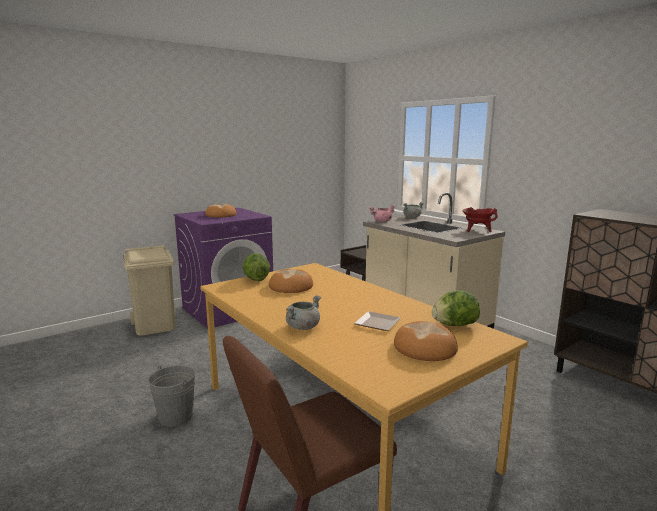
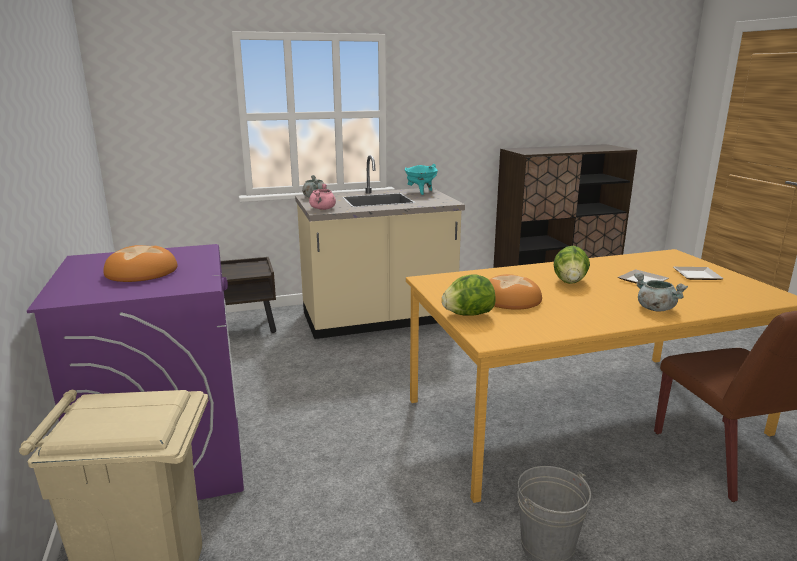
camera: 70 degrees left, 5 degrees up
bread [394,321,458,361] -> plate [673,267,724,280]
lettuce [432,290,480,326] -> lettuce moved to [554,246,590,284]
red cooking pot [463,207,498,232] -> turquoise cooking pot [405,164,438,195]

